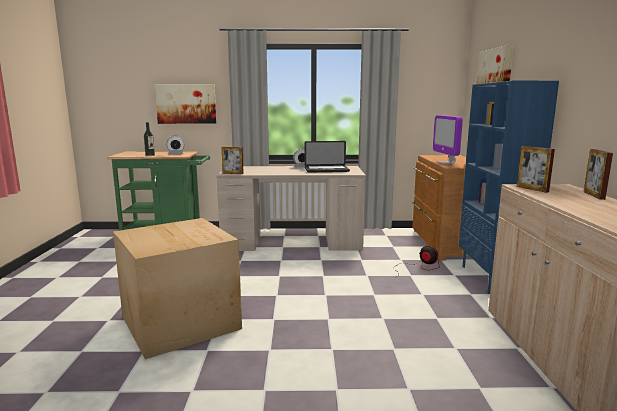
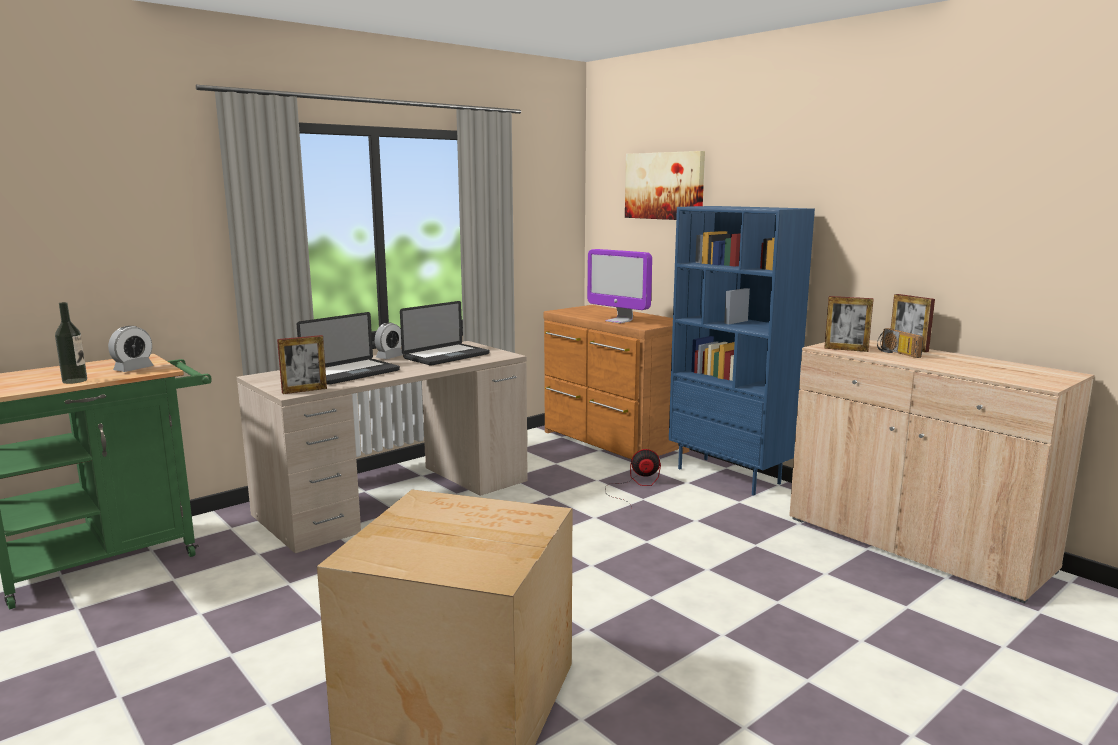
camera: 40 degrees left, 0 degrees up
picture [155,84,216,124] -> none
none -> laptop [297,312,400,385]
none -> radio [877,328,924,358]

